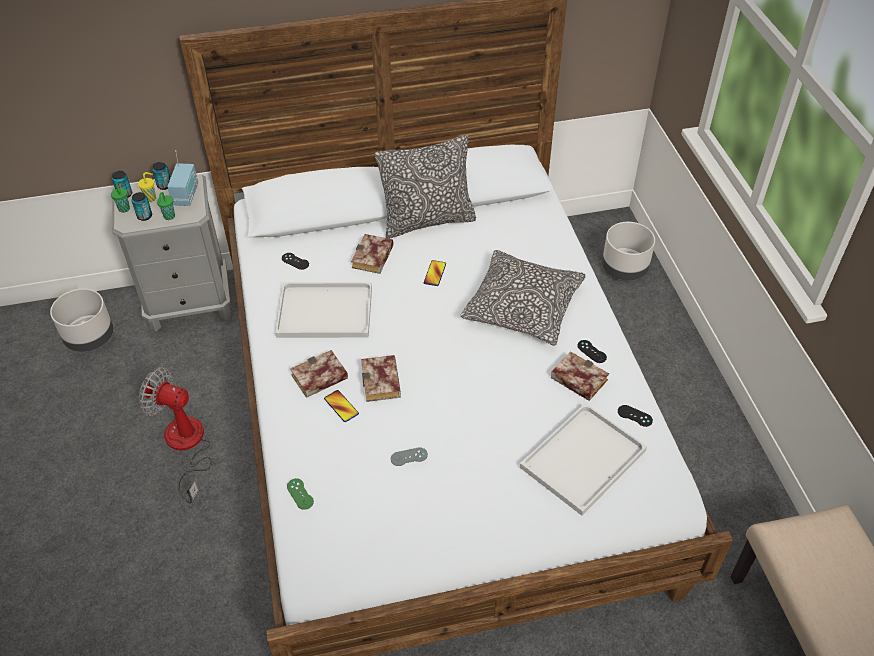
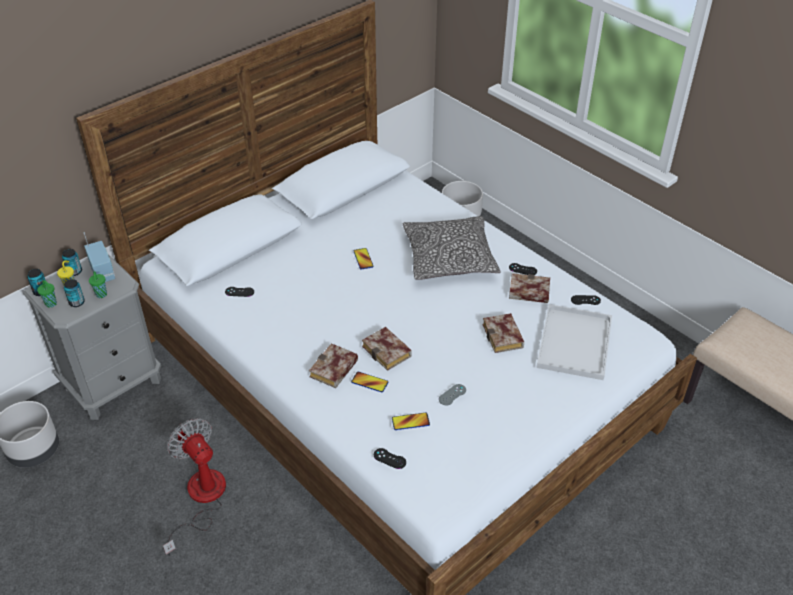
camera: 30 degrees left, 5 degrees down
fan [138,367,212,503] -> fan turned 60 degrees clockwise [163,418,226,556]
white tray [275,282,372,338] -> none
green game controller [287,478,314,510] -> black game controller [374,448,406,469]
book [351,234,394,274] -> book moved to [483,313,524,353]
pillow [375,135,476,239] -> none
none -> phone [392,413,430,430]

